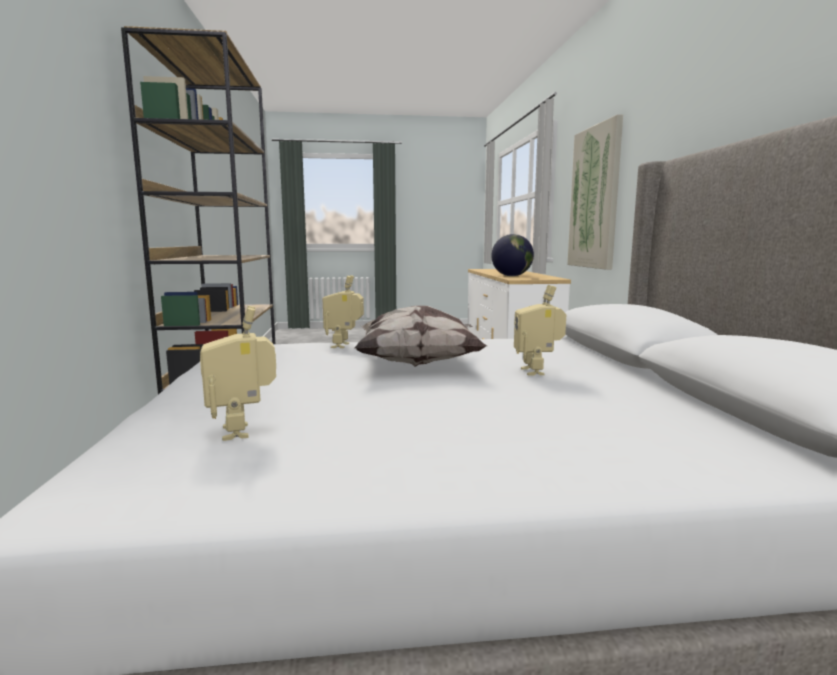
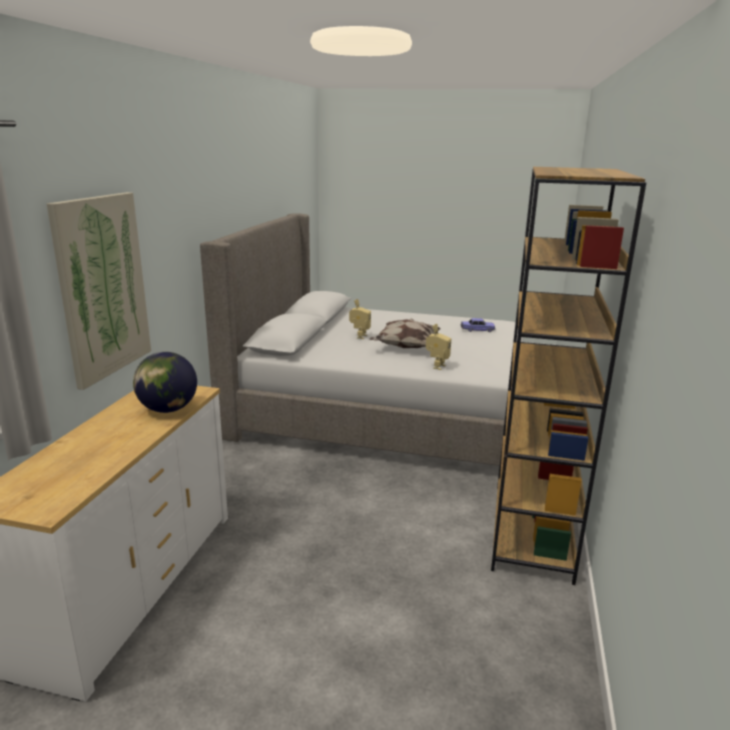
camera: 160 degrees left, 10 degrees up
toy robot [200,306,276,441] -> toy car [460,318,495,332]

